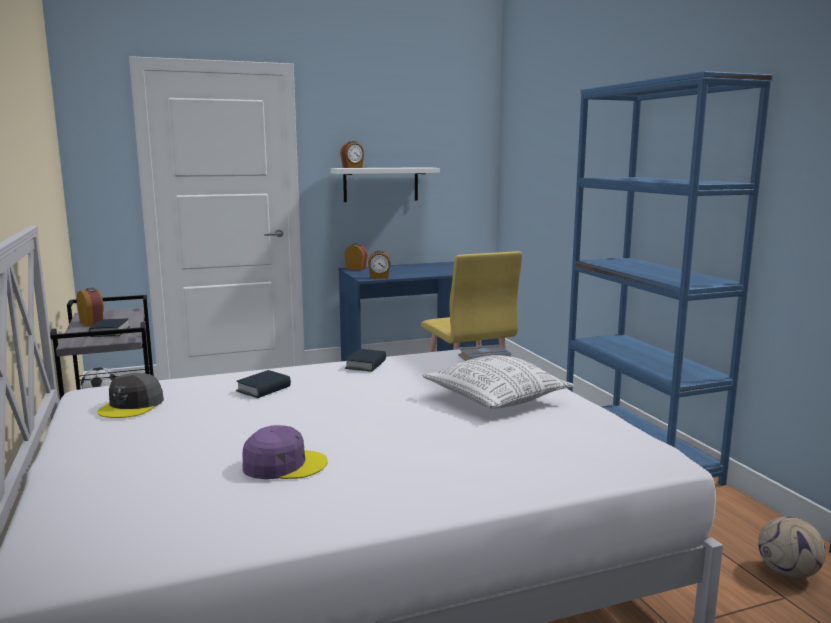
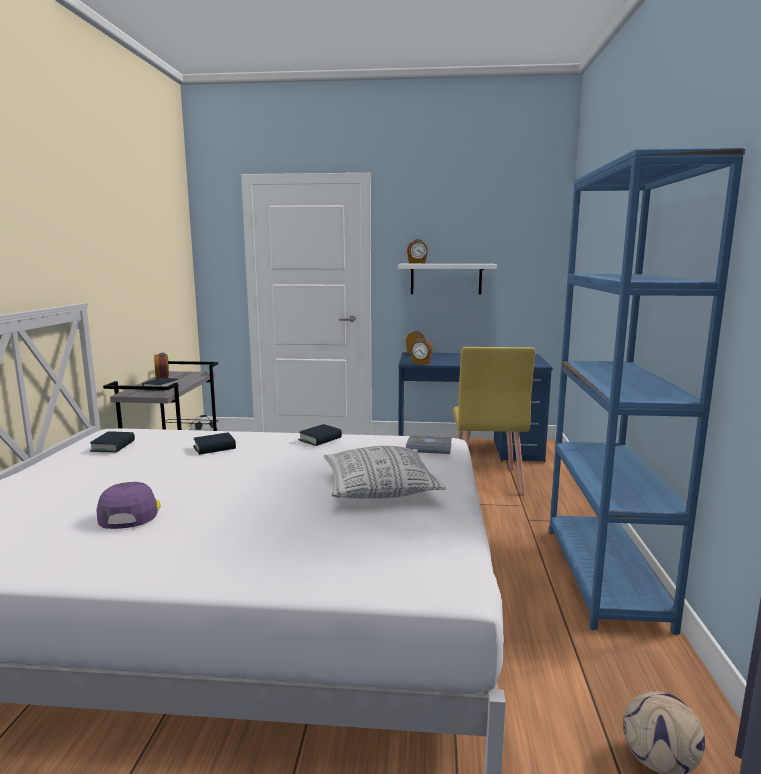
camera: 25 degrees right, 0 degrees up
grey cap [97,373,164,418] -> book [90,431,135,453]
purple cap [242,425,328,479] -> purple cap turned 120 degrees counterclockwise [96,482,161,529]

